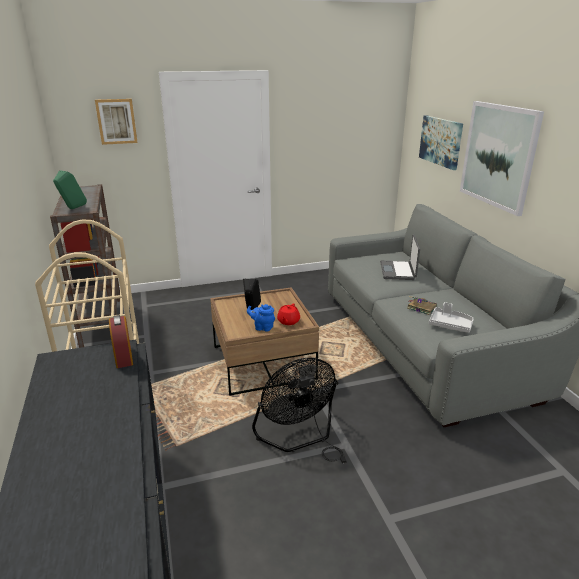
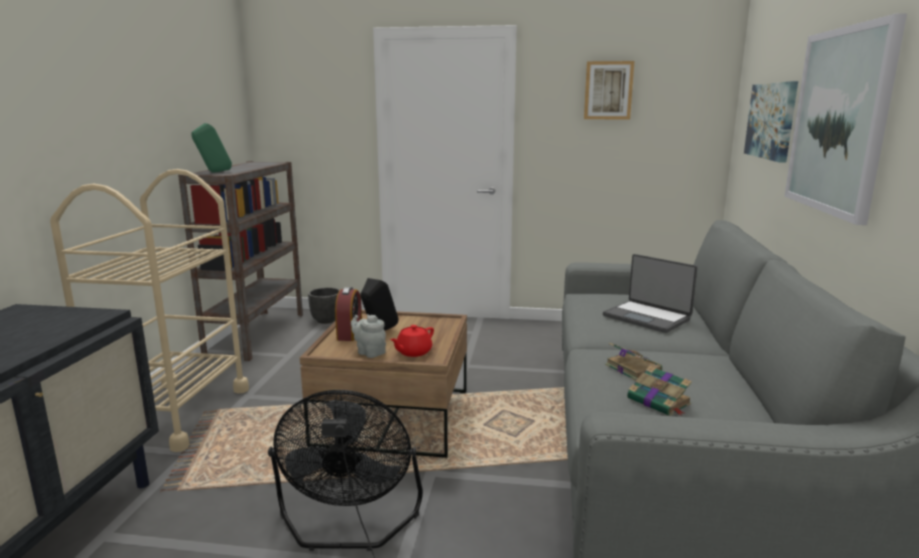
camera: 25 degrees right, 10 degrees down
picture [95,99,138,145] -> picture moved to [584,61,634,119]
alarm clock [109,315,133,368] -> alarm clock moved to [335,287,362,341]
blue teapot [247,304,275,332] -> grey teapot [351,314,386,358]
laptop [380,234,420,280] -> laptop turned 75 degrees counterclockwise [603,254,697,333]
grey tray [429,302,474,333] -> book [627,366,692,416]
none -> black planter [308,287,339,324]

